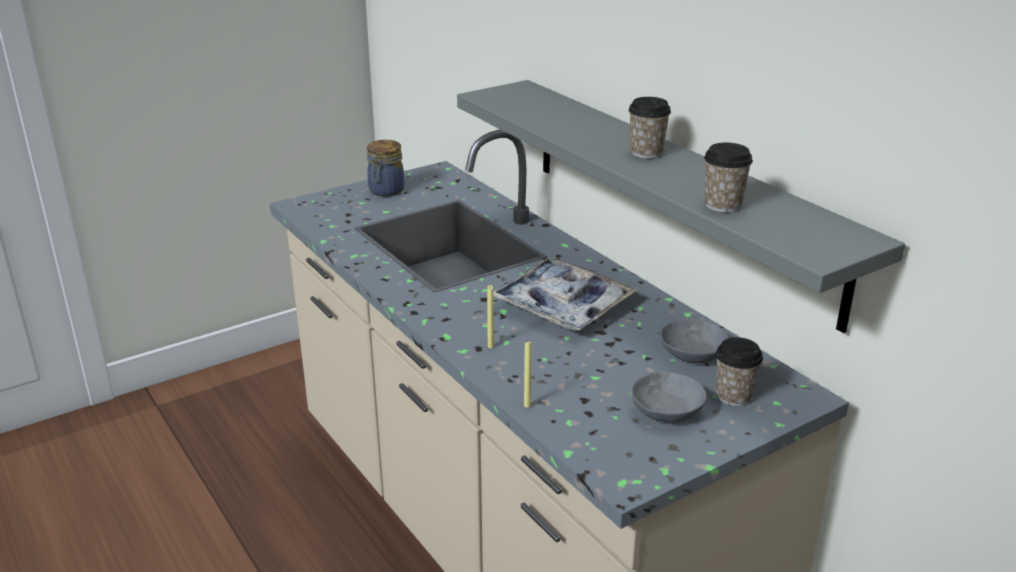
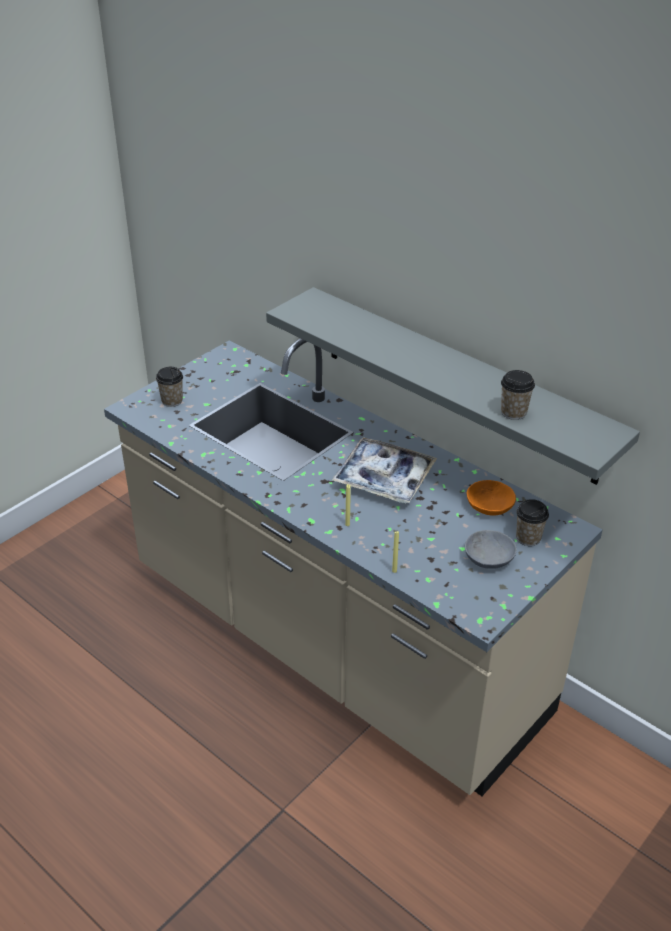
camera: 15 degrees left, 10 degrees up
jar [367,140,404,197] -> none
cup [628,97,671,159] -> cup moved to [156,367,183,407]
grey bowl [660,318,729,363] -> orange bowl [466,480,516,516]

